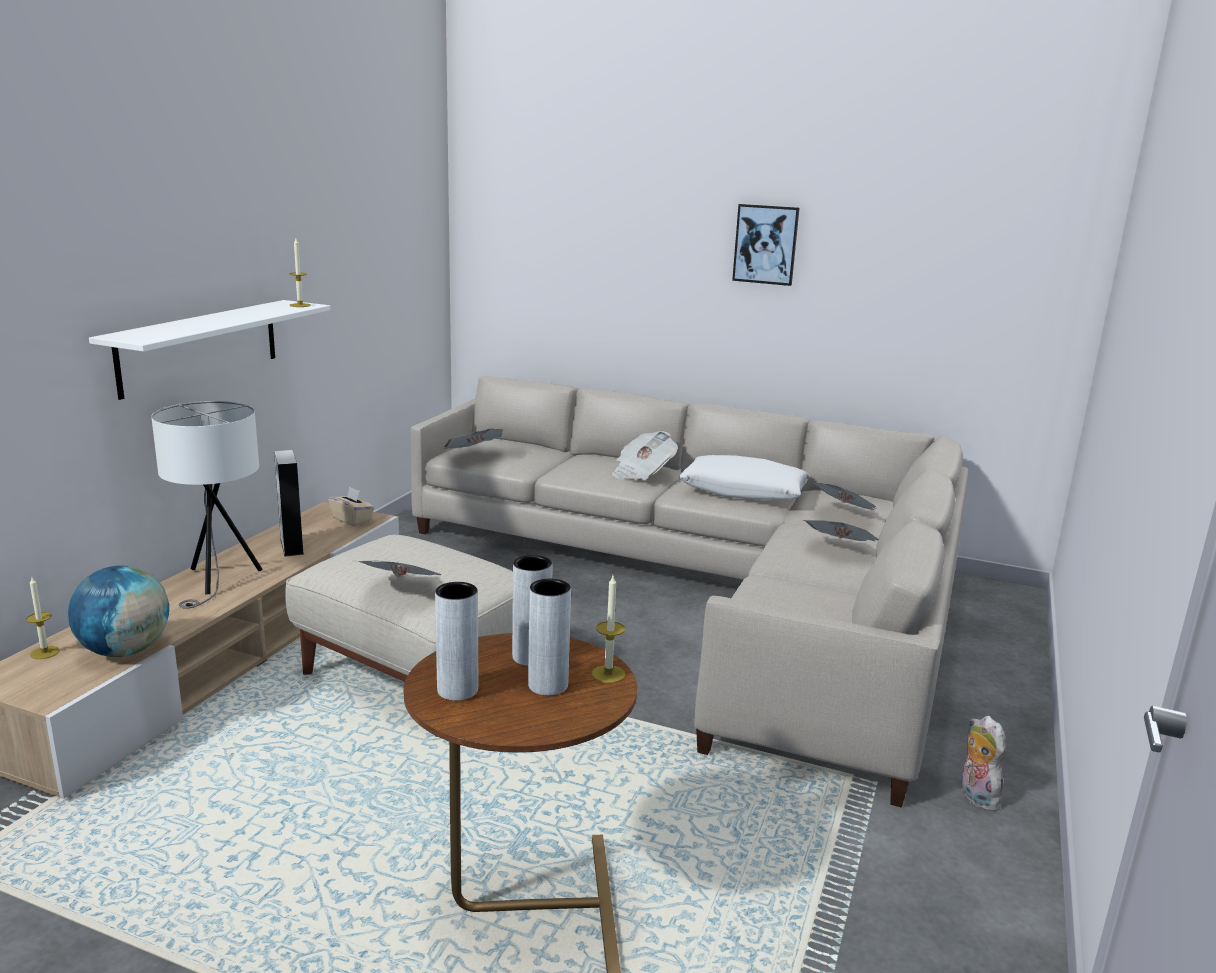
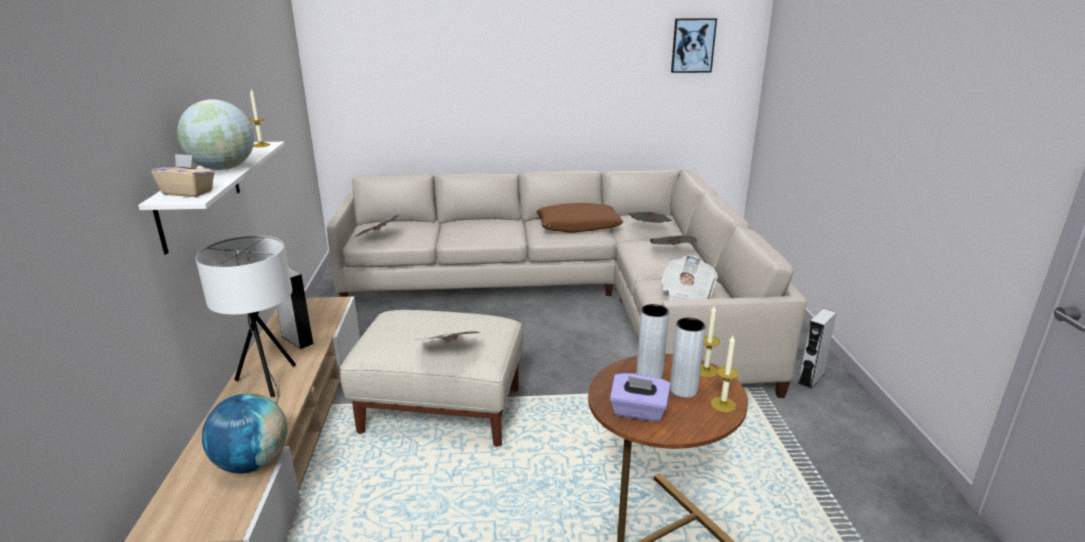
camera: 25 degrees left, 5 degrees up
candle [26,577,60,659] -> candle moved to [710,336,739,412]
beige tissue box [328,486,375,527] -> beige tissue box moved to [151,154,215,197]
grey vase [435,582,478,701] -> purple tissue box [610,373,671,422]
newspaper [612,431,678,480] -> newspaper moved to [660,255,718,300]
white pillow [679,455,810,500] -> brown pillow [537,203,623,233]
picture [732,204,800,286] -> picture moved to [671,18,717,73]
plush toy [961,716,1006,811] -> grey speaker [797,308,837,389]
none -> globe [177,99,254,170]

